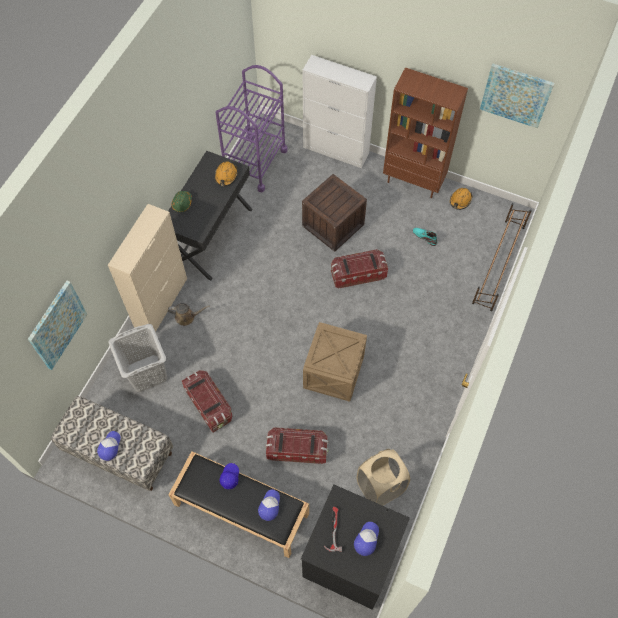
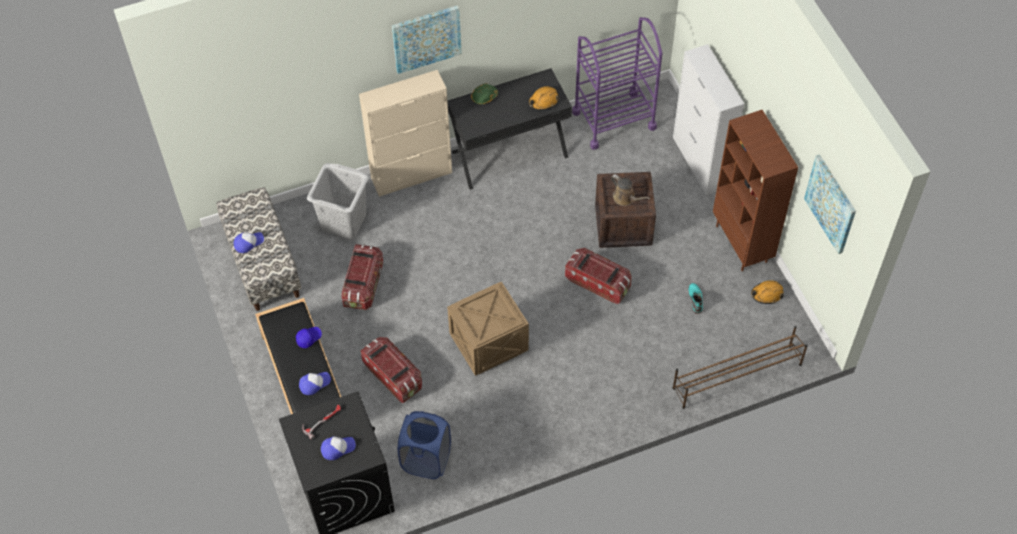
camera: 45 degrees right, 5 degrees down
picture [28,281,87,370] -> picture moved to [392,5,462,74]
brown watering can [168,303,210,326] -> brown watering can moved to [611,174,650,206]
beige laundry basket [356,449,410,506] -> blue laundry basket [398,411,451,479]

